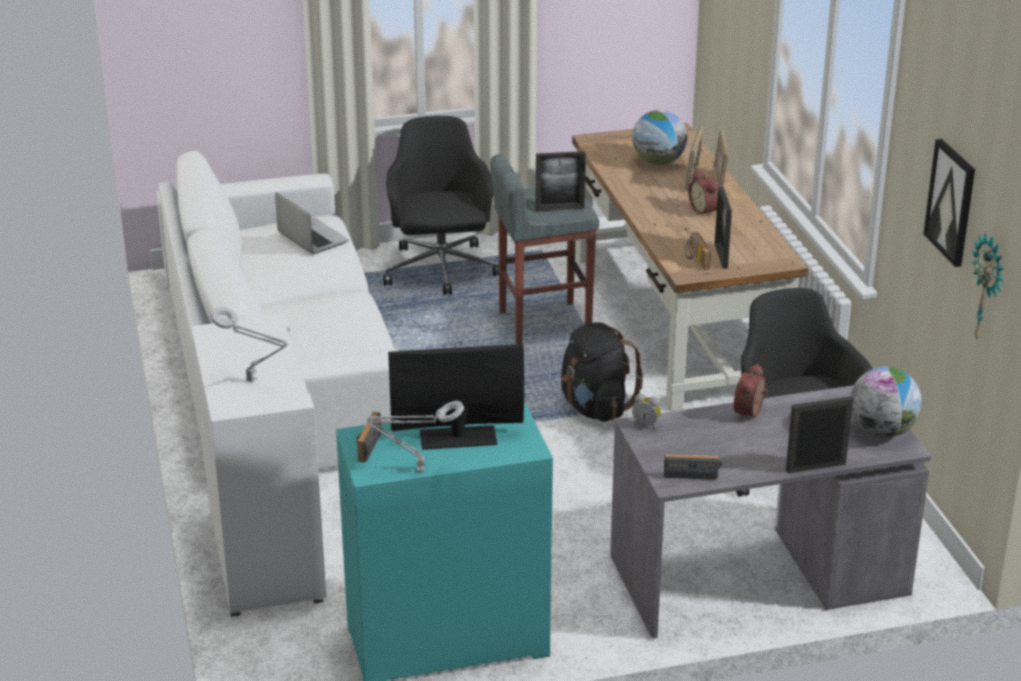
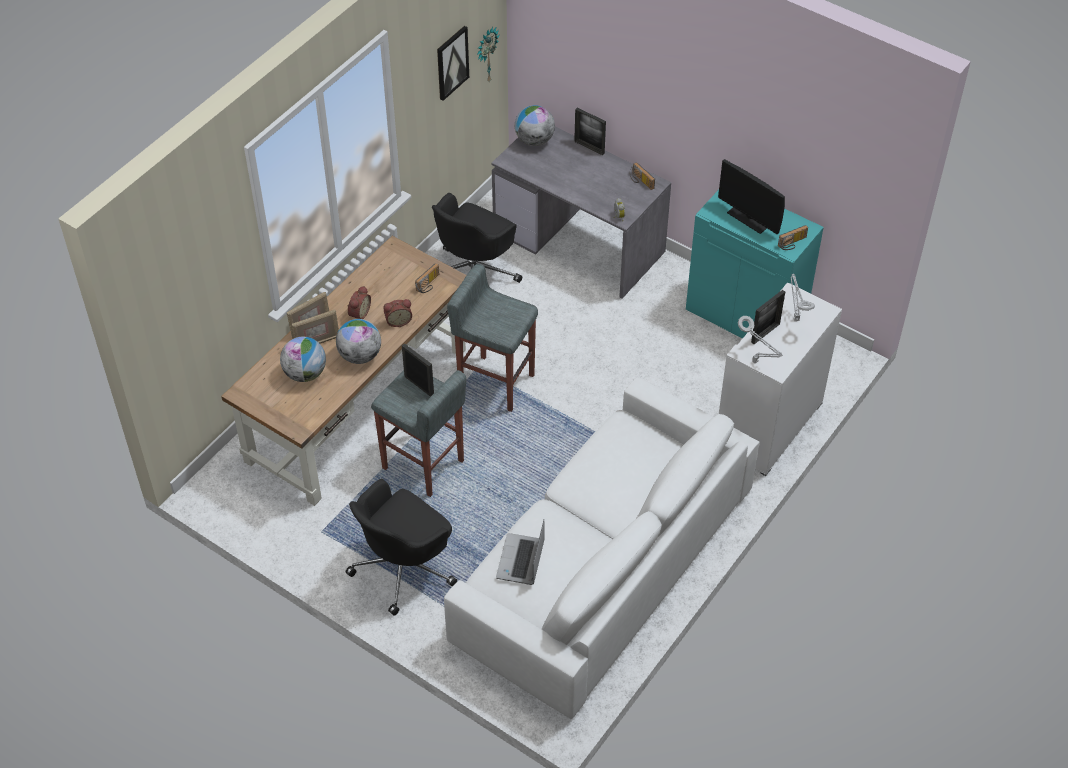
camera: 130 degrees left, 20 degrees up
grey table lamp [367,401,464,472] -> grey table lamp moved to [738,316,782,363]
black backpack [561,322,644,422] -> grey stool [447,264,538,412]
picture frame [715,187,732,269] -> picture frame moved to [751,290,785,344]
alarm clock [734,364,768,420] -> alarm clock moved to [383,299,412,327]
none -> globe [336,319,381,364]

